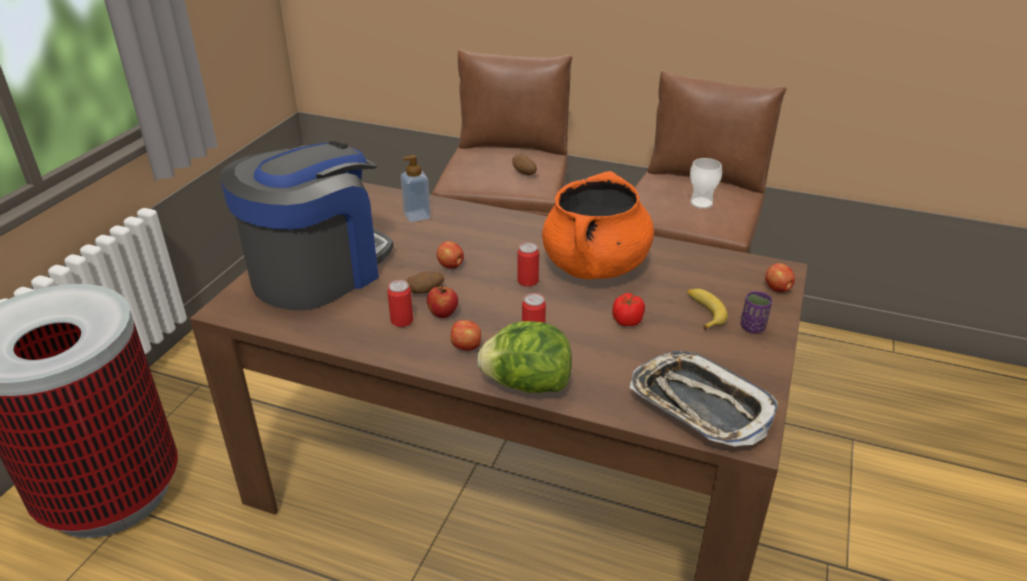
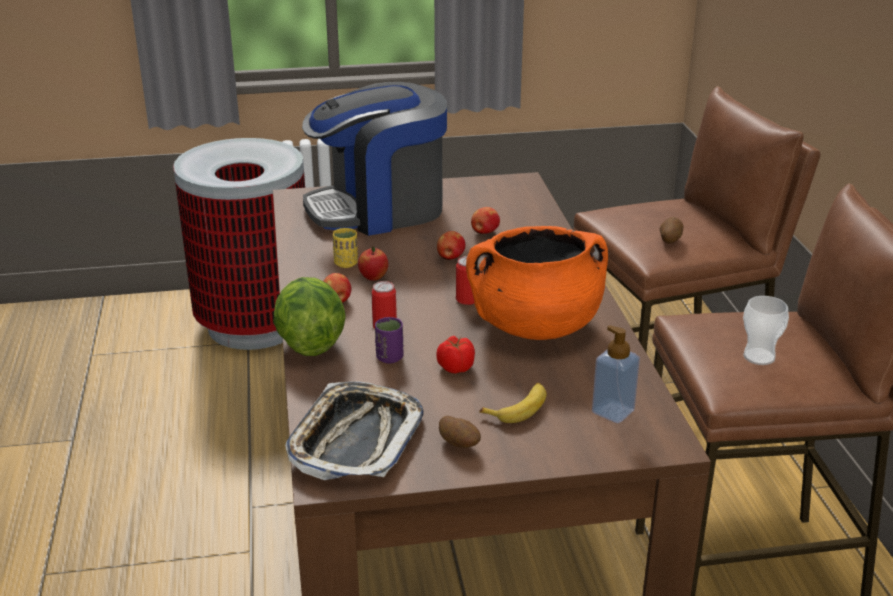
camera: 60 degrees right, 5 degrees down
coffee machine [220,141,393,311] -> coffee machine turned 150 degrees clockwise [302,82,447,236]
can [387,280,413,327] -> yellow cup [333,228,358,268]
soap dispenser [401,155,431,222] -> soap dispenser moved to [592,325,640,423]
potato [406,271,444,294] -> potato moved to [439,416,481,448]
purple cup [741,291,772,333] -> purple cup moved to [375,317,404,363]
apple [765,263,795,293] -> apple moved to [471,207,500,234]

